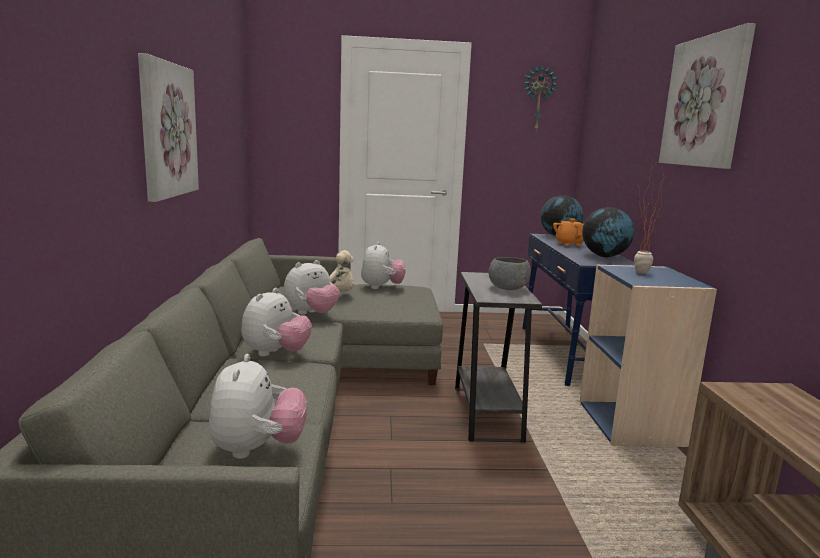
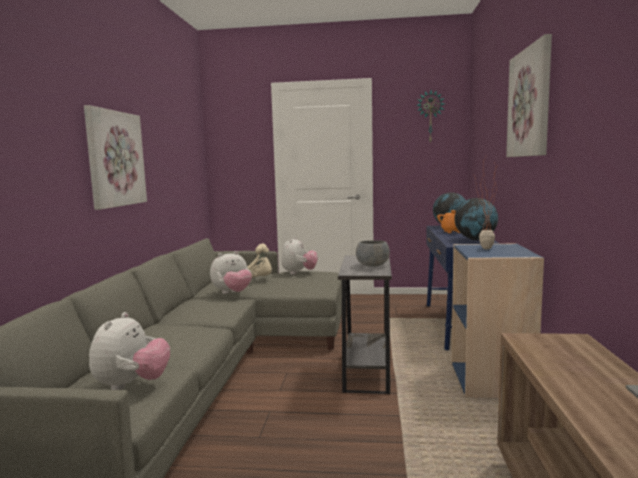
camera: 10 degrees right, 5 degrees down
plush toy [241,288,312,357] -> none

